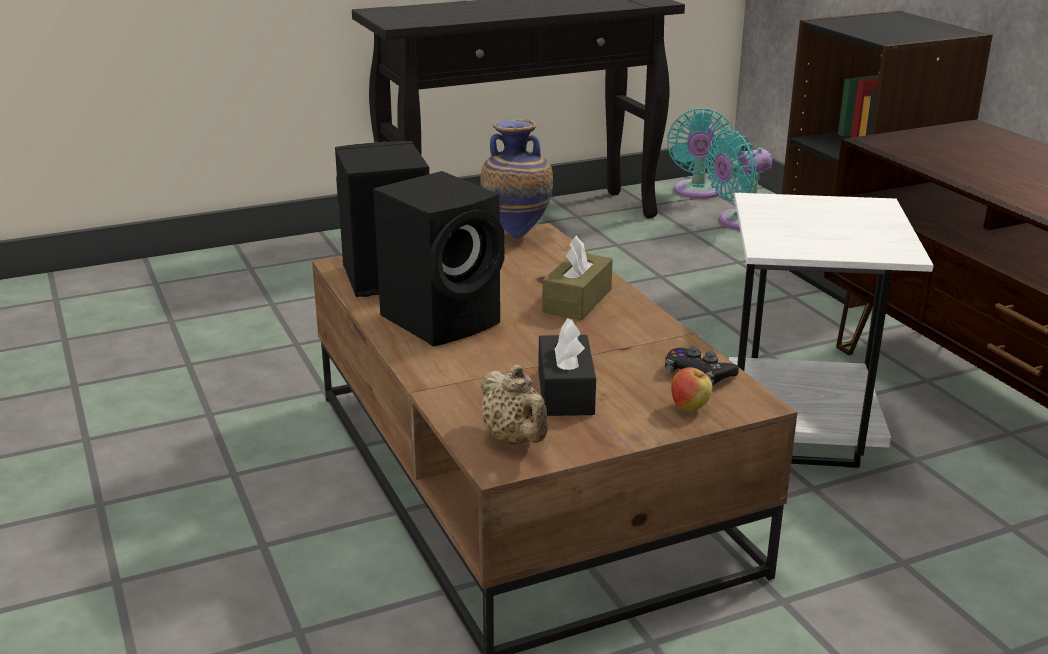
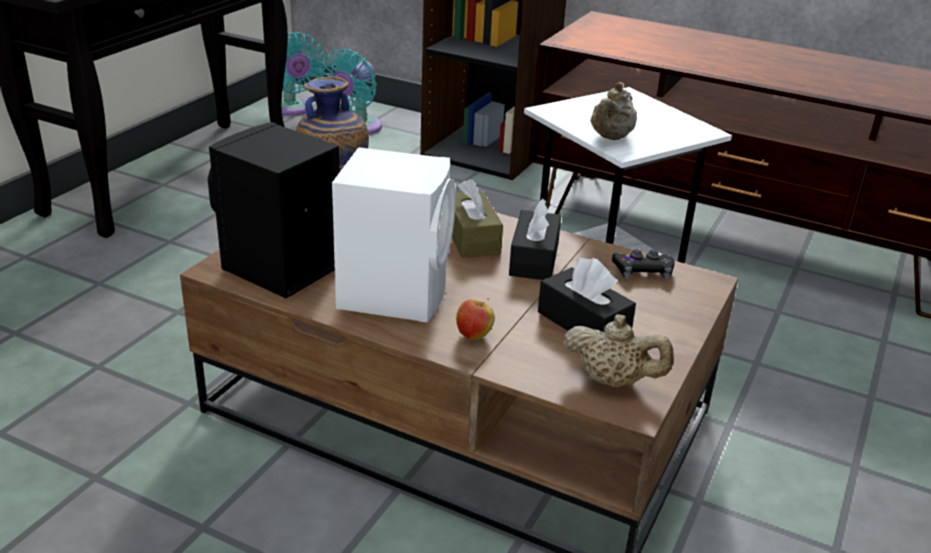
camera: 40 degrees left, 5 degrees up
black speaker [373,171,504,347] -> white speaker [332,147,456,322]
apple [671,367,713,411] -> apple moved to [456,298,495,340]
none -> black tissue box [509,198,561,280]
none -> beige teapot [590,82,637,140]

